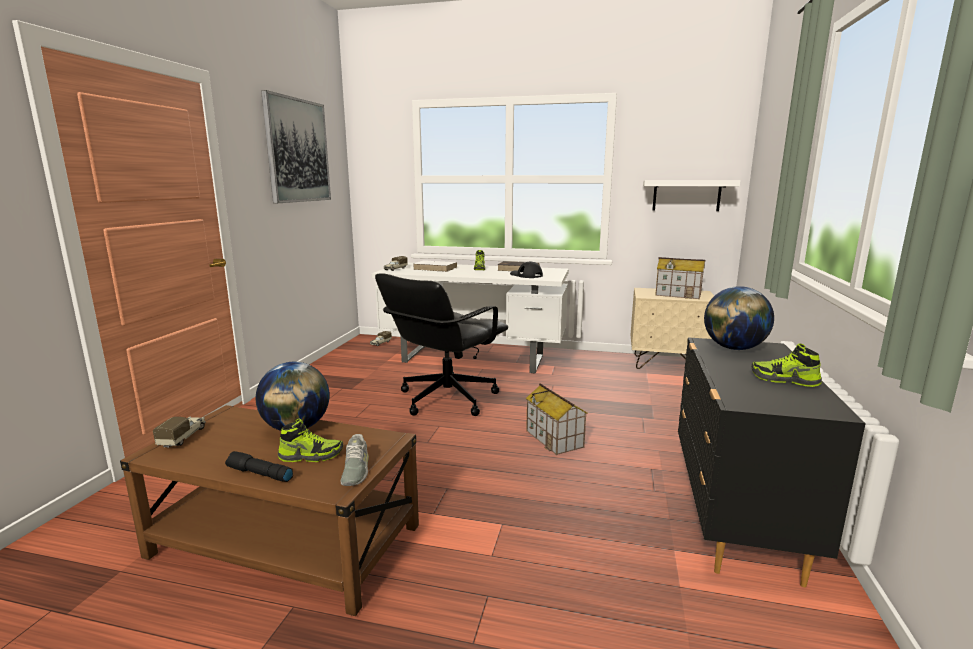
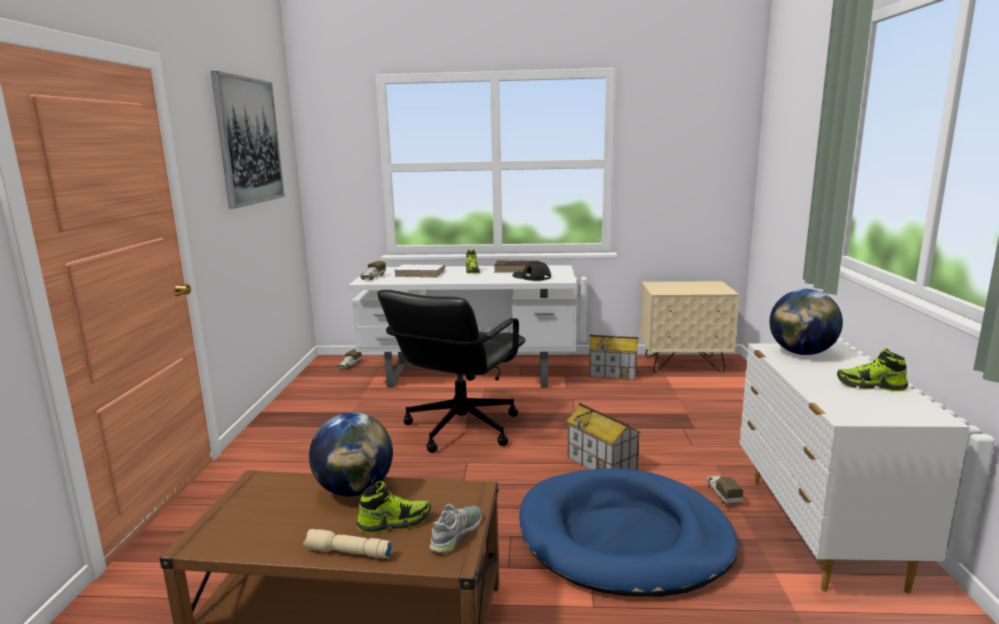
camera: 10 degrees left, 0 degrees up
toy truck [153,417,206,448] -> toy truck moved to [706,475,743,506]
black flashlight [225,451,293,482] -> beige flashlight [303,529,392,558]
grey shoe [341,434,369,486] -> grey shoe turned 135 degrees counterclockwise [429,504,482,553]
white shelf [643,180,741,211] -> none
toy house [655,257,705,299] -> toy house moved to [589,335,638,380]
black dresser [678,337,866,587] -> white dresser [739,343,970,593]
none -> blue dog bed [519,468,738,597]

